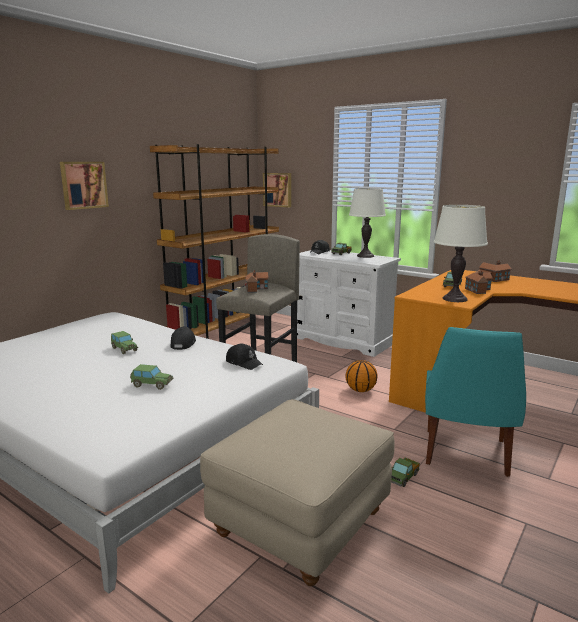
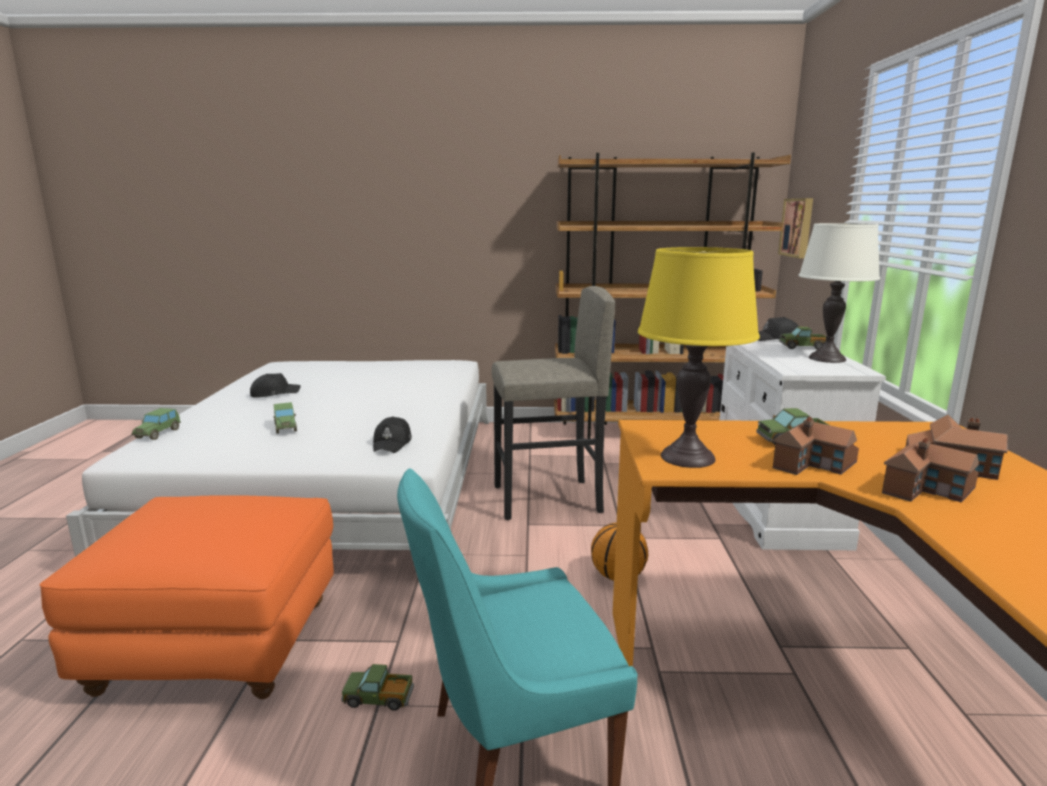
camera: 55 degrees right, 0 degrees up
picture [60,162,109,210] -> none
toy car [111,331,138,354] -> toy car moved to [131,408,181,440]
black cap [170,326,196,350] -> black cap moved to [250,373,301,398]
beige ottoman [200,399,395,586] -> orange ottoman [39,495,334,699]
toy house [245,270,269,293] -> toy house moved to [882,438,979,502]
white table lamp [433,205,488,302] -> yellow table lamp [638,247,760,468]

